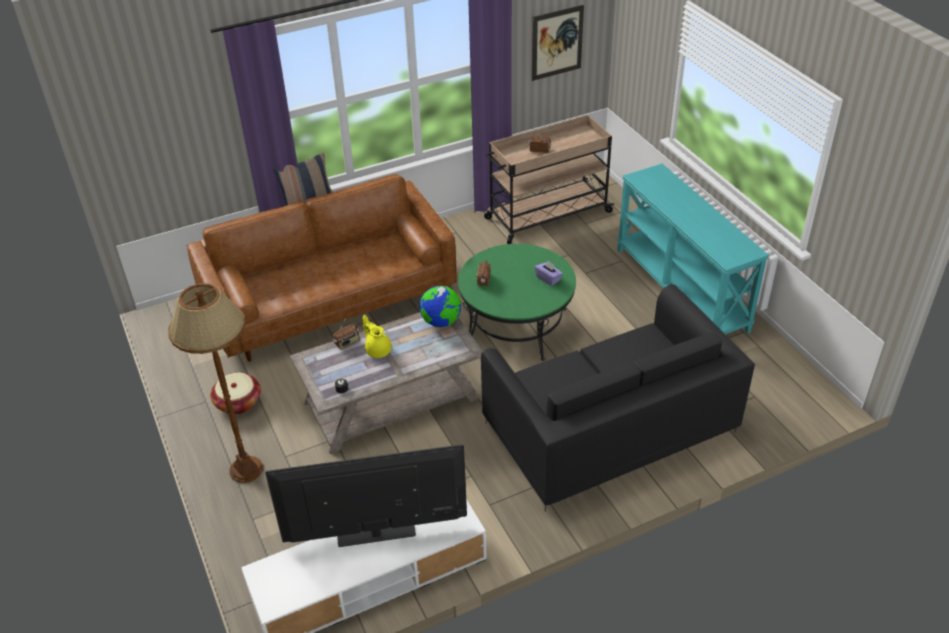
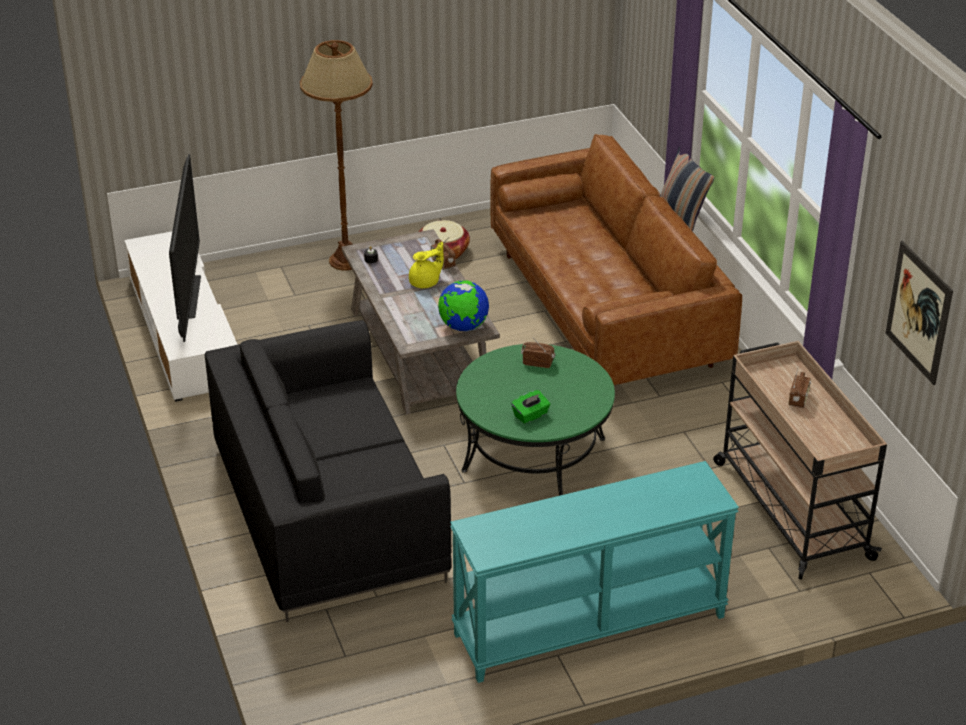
camera: 95 degrees right, 5 degrees down
purple tissue box [535,260,563,286] -> green tissue box [511,390,550,424]

